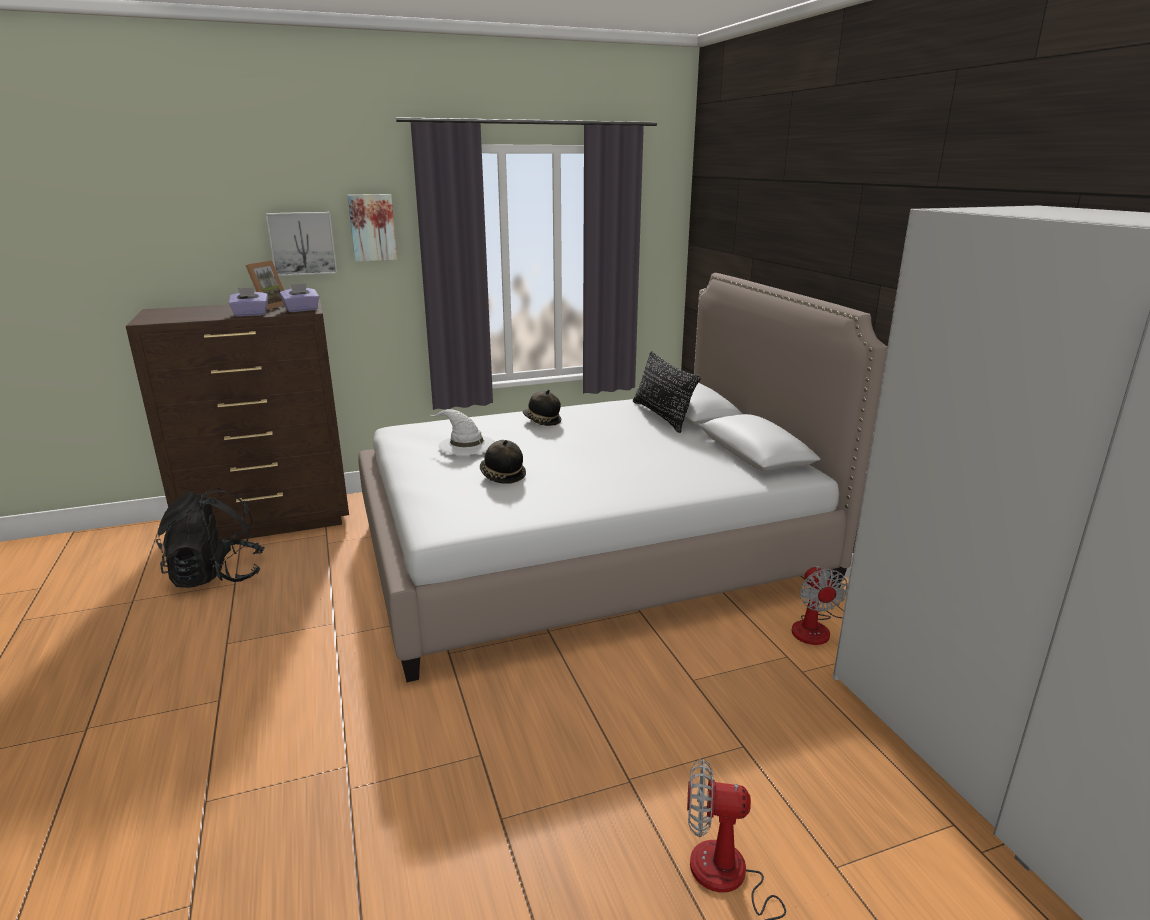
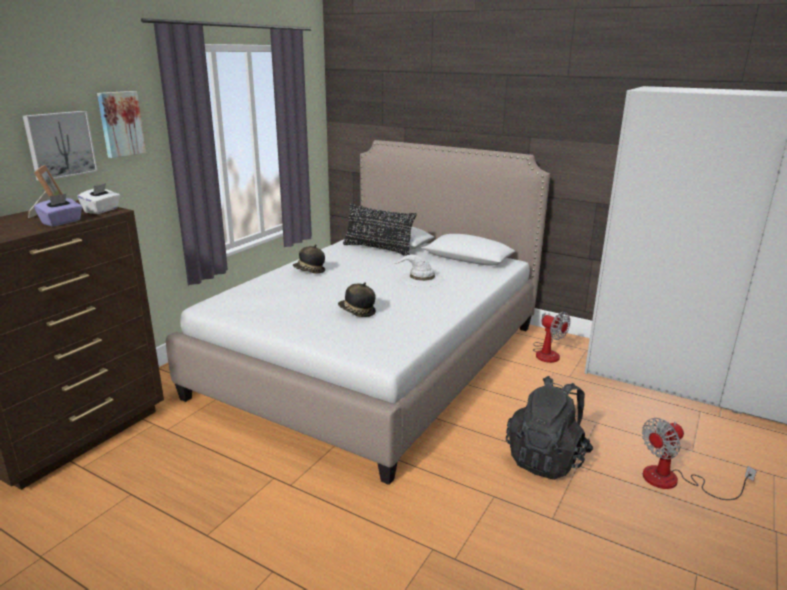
camera: 40 degrees left, 0 degrees up
black backpack [156,488,265,588] -> black backpack moved to [506,376,593,480]
purple tissue box [280,283,319,312] -> white tissue box [78,183,120,214]
white hat [429,409,495,455] -> white hat moved to [395,255,444,287]

